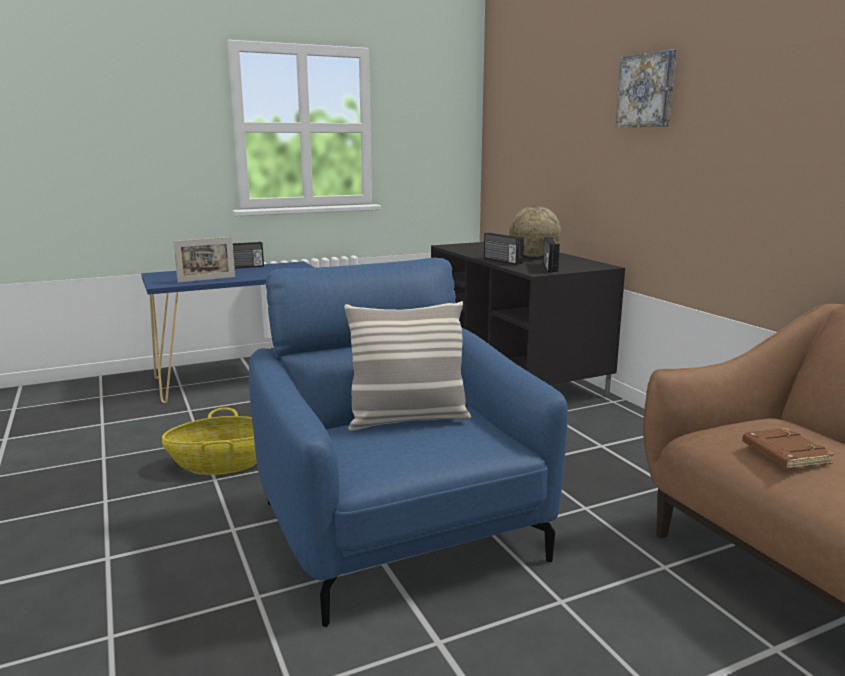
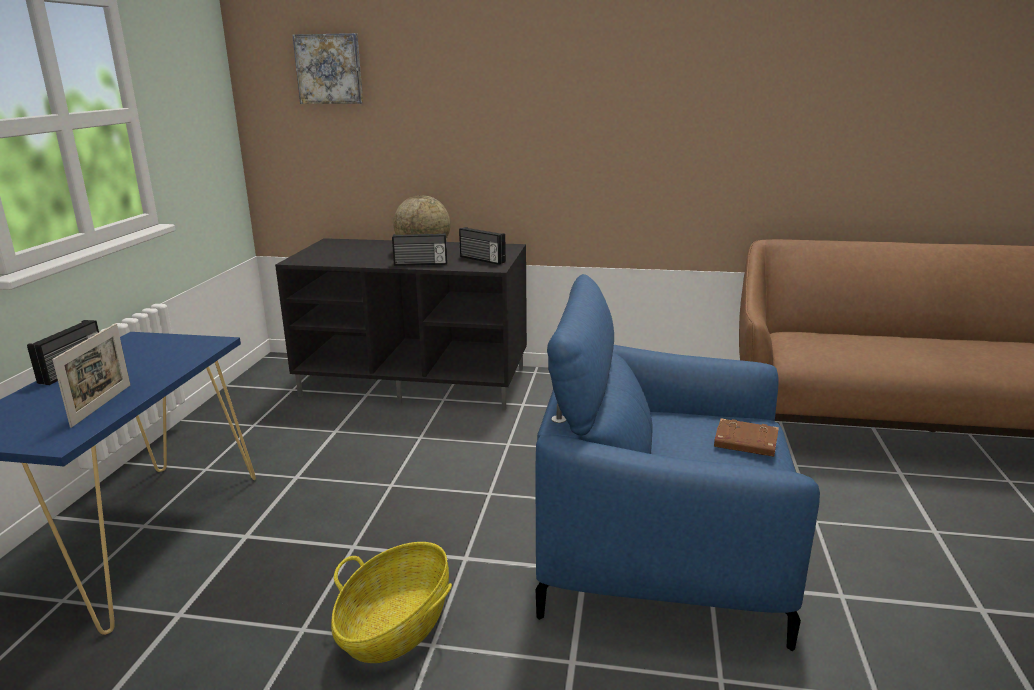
camera: 55 degrees left, 5 degrees up
pillow [344,301,471,431] -> none
picture [616,49,677,128] -> picture moved to [292,33,363,104]
brown book [742,428,834,469] -> brown book moved to [714,418,779,457]

